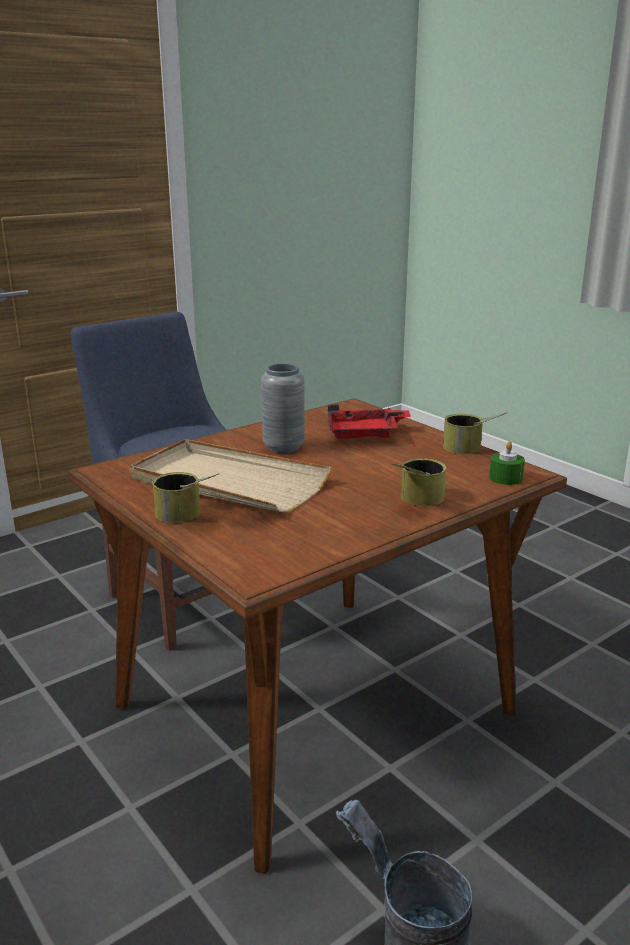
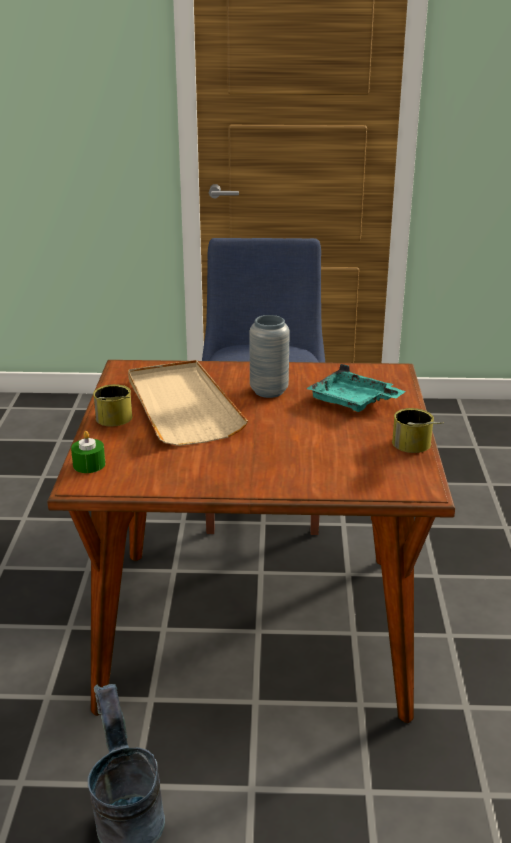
camera: 40 degrees right, 5 degrees up
red tray [328,404,411,439] -> turquoise tray [306,364,406,412]
can [392,458,447,506] -> none
green candle [489,441,525,485] -> green candle moved to [71,431,105,473]

